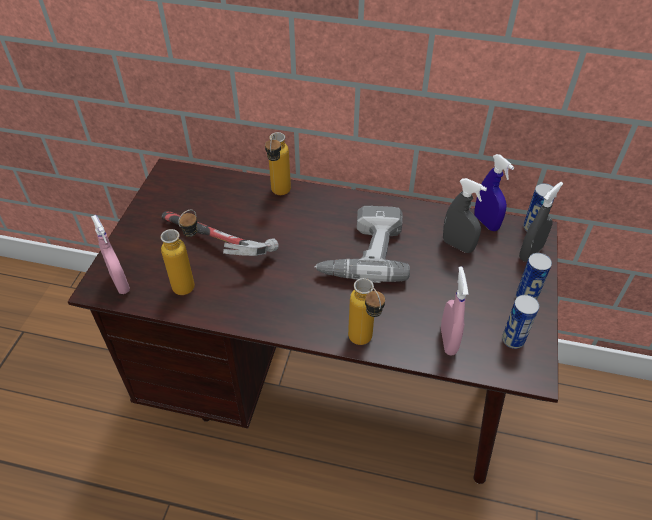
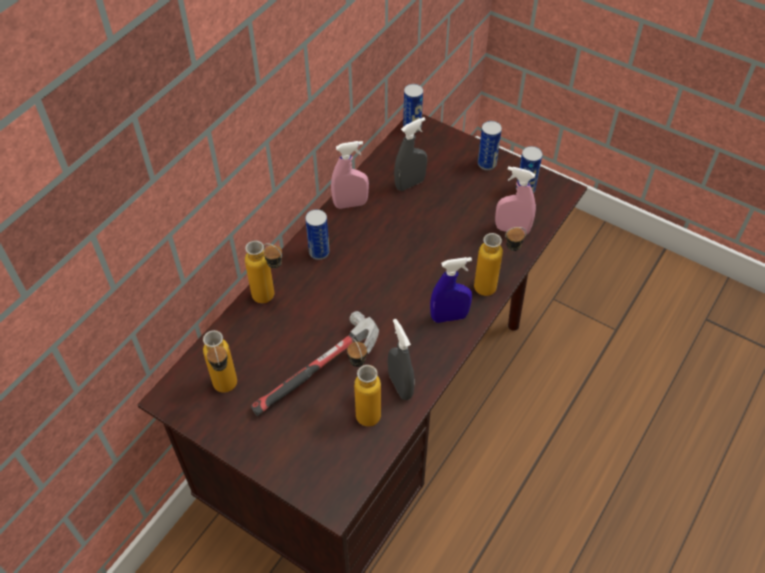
camera: 70 degrees left, 5 degrees up
pink spray bottle [91,215,130,294] -> pink spray bottle moved to [331,141,369,209]
power drill [314,206,410,283] -> none
blue spray bottle [475,154,514,231] -> blue spray bottle moved to [430,257,472,323]
grey spray bottle [519,182,563,262] -> grey spray bottle moved to [388,319,414,400]
none -> bottle [203,330,237,393]
none -> can [305,209,330,260]

